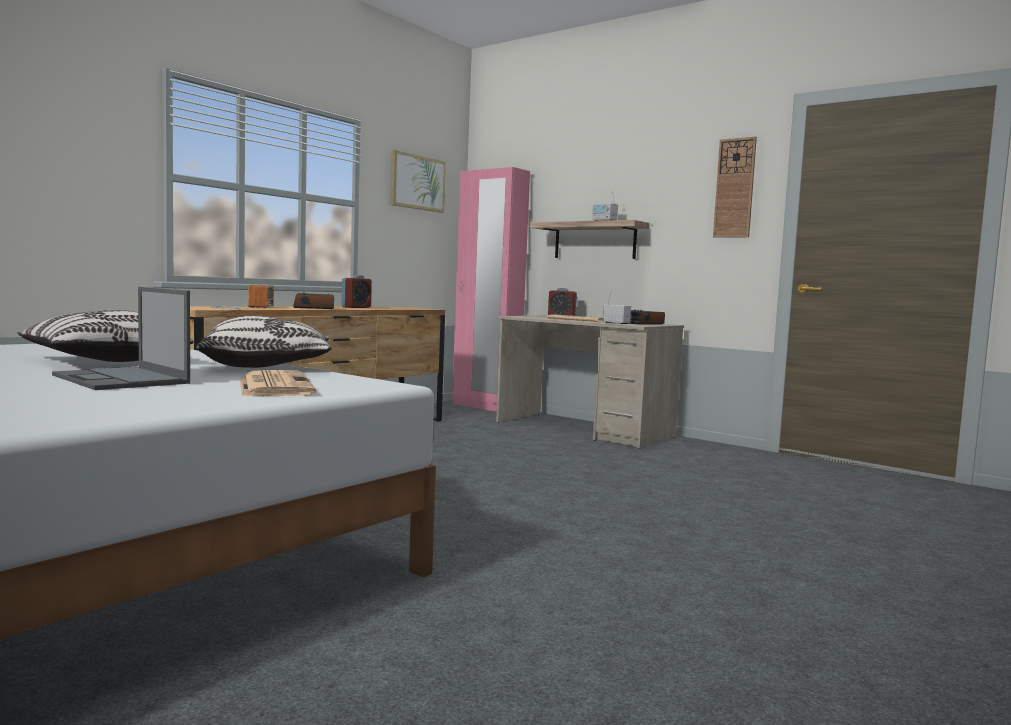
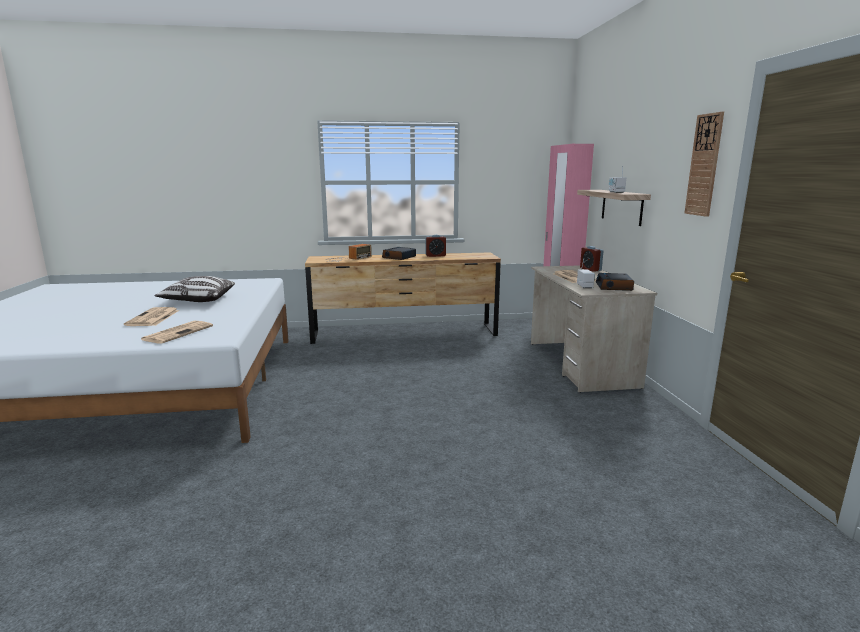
camera: 45 degrees right, 10 degrees up
laptop [52,287,190,390] -> newspaper [124,307,179,326]
pillow [196,315,332,368] -> none
picture [390,150,446,213] -> none

